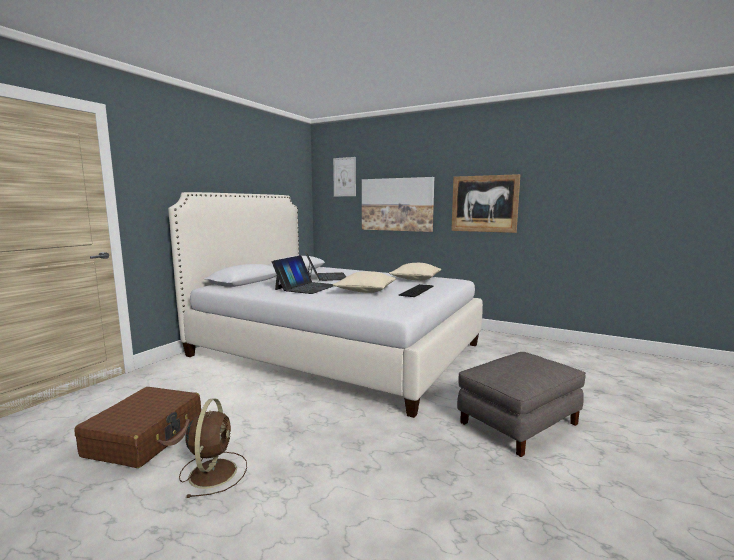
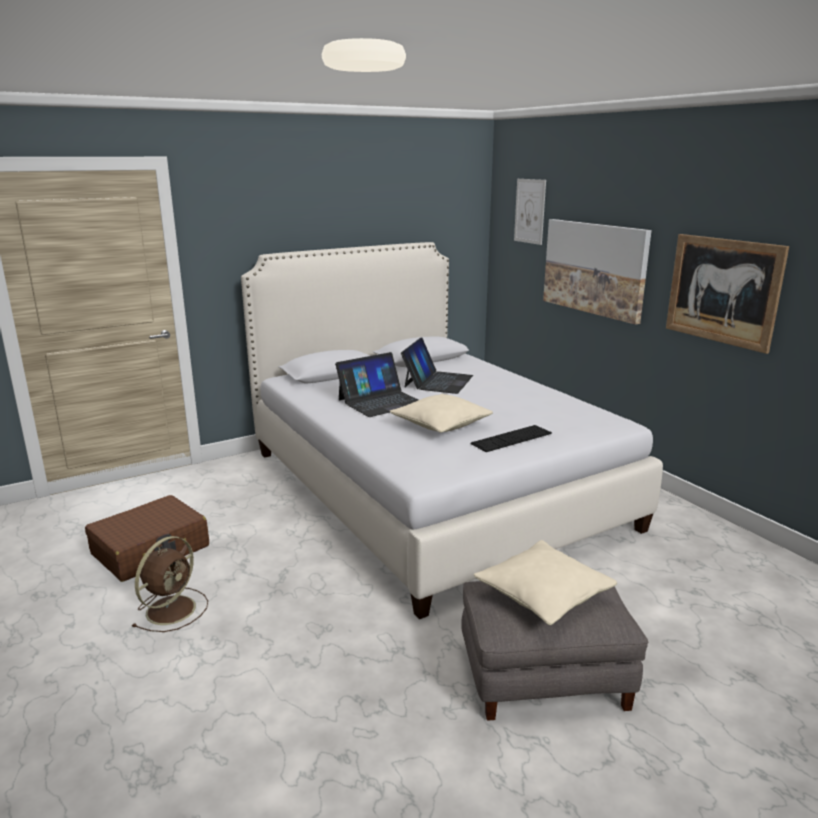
camera: 30 degrees right, 10 degrees up
beige pillow [389,263,441,281] -> beige pillow moved to [474,540,617,625]

